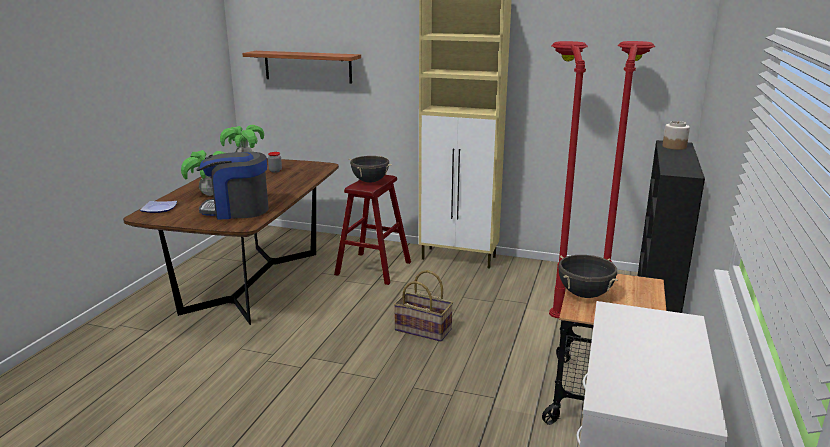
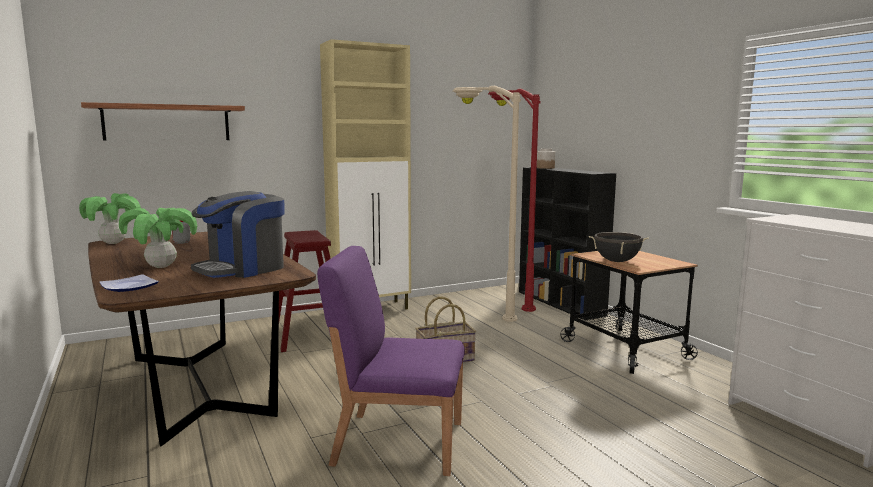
camera: 45 degrees left, 10 degrees down
black cooking pot [349,156,392,183] -> none
red floor lamp [549,41,588,318] -> beige floor lamp [453,86,521,322]
none -> purple chair [317,246,465,476]

